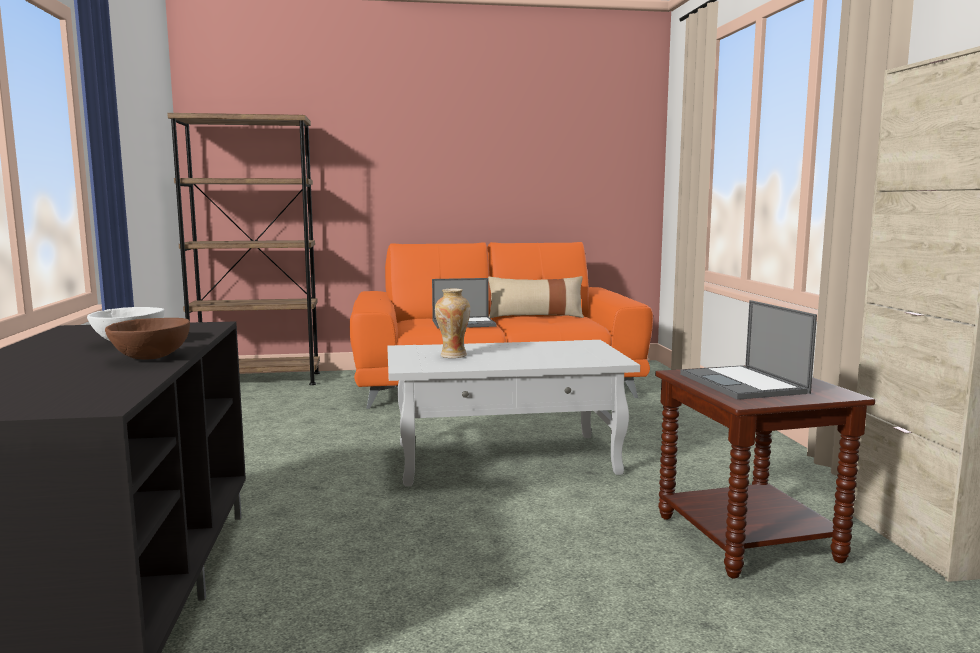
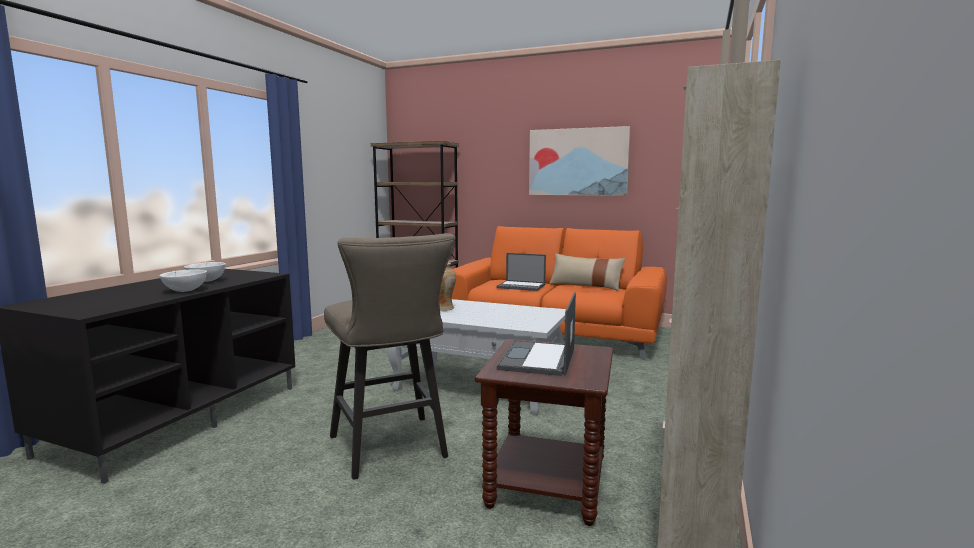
camera: 30 degrees right, 0 degrees up
brown bowl [105,318,190,359] -> white bowl [159,269,207,292]
none -> beige stool [324,233,456,480]
none -> picture [529,126,630,196]

